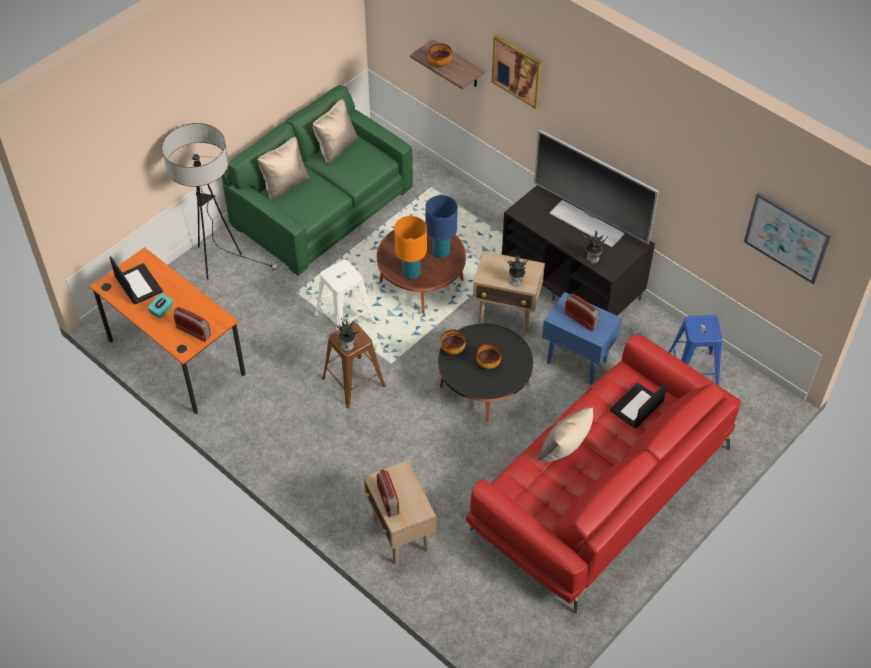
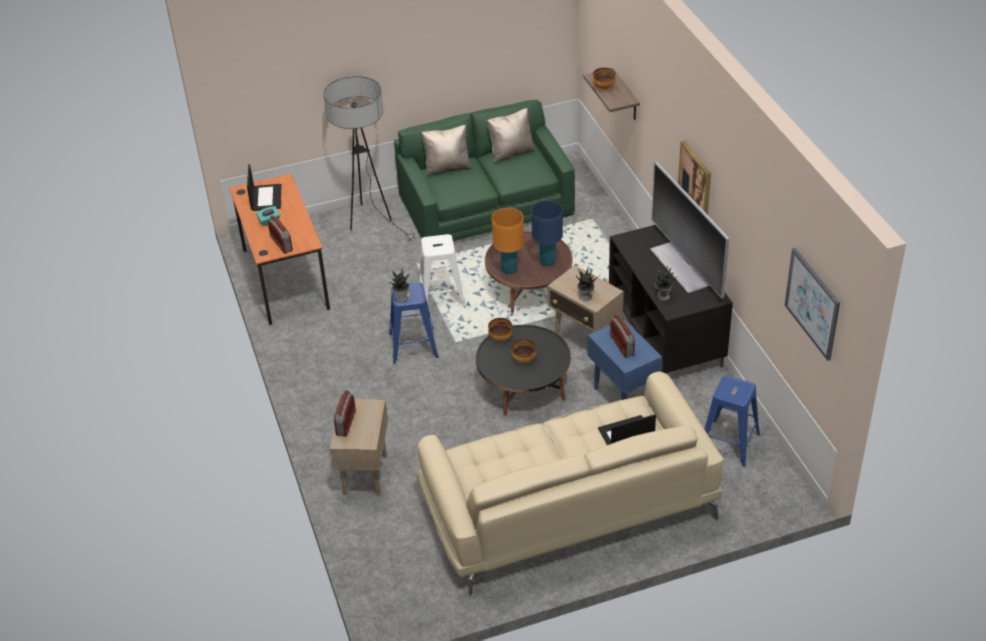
camera: 30 degrees right, 10 degrees down
brown stool [322,322,386,408] -> blue stool [389,282,439,363]
red sofa [466,334,741,614] -> beige sofa [418,371,724,595]
picture [492,35,542,109] -> picture moved to [678,141,711,215]
beige pillow [538,407,593,462] -> none

